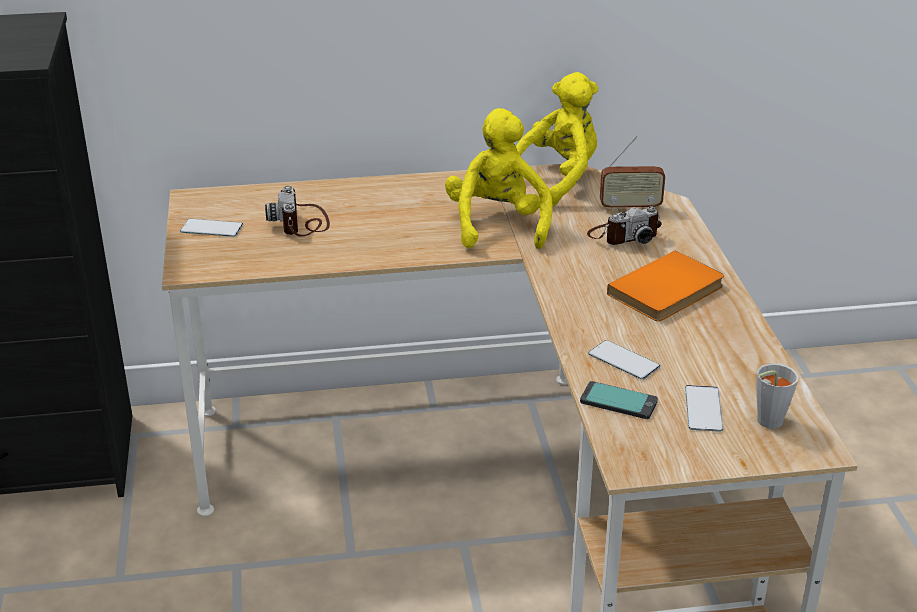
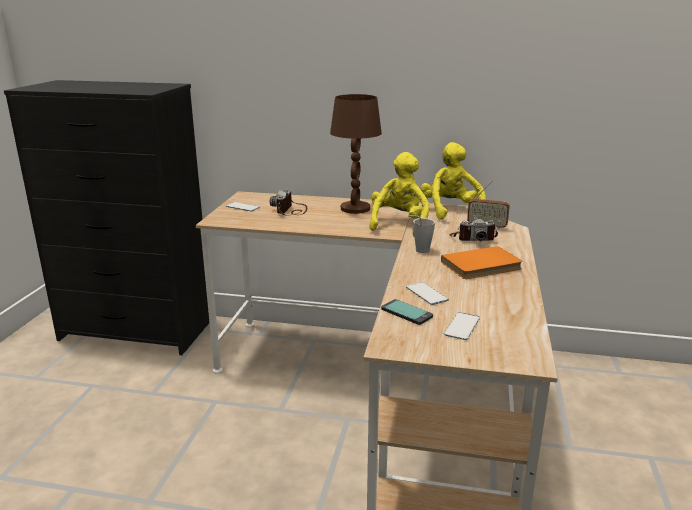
camera: 20 degrees right, 10 degrees down
yellow plush toy [516,72,599,207] -> yellow plush toy turned 75 degrees counterclockwise [420,142,486,220]
grey cup [756,363,799,429] -> grey cup moved to [408,215,435,253]
none -> brown table lamp [330,94,382,214]

